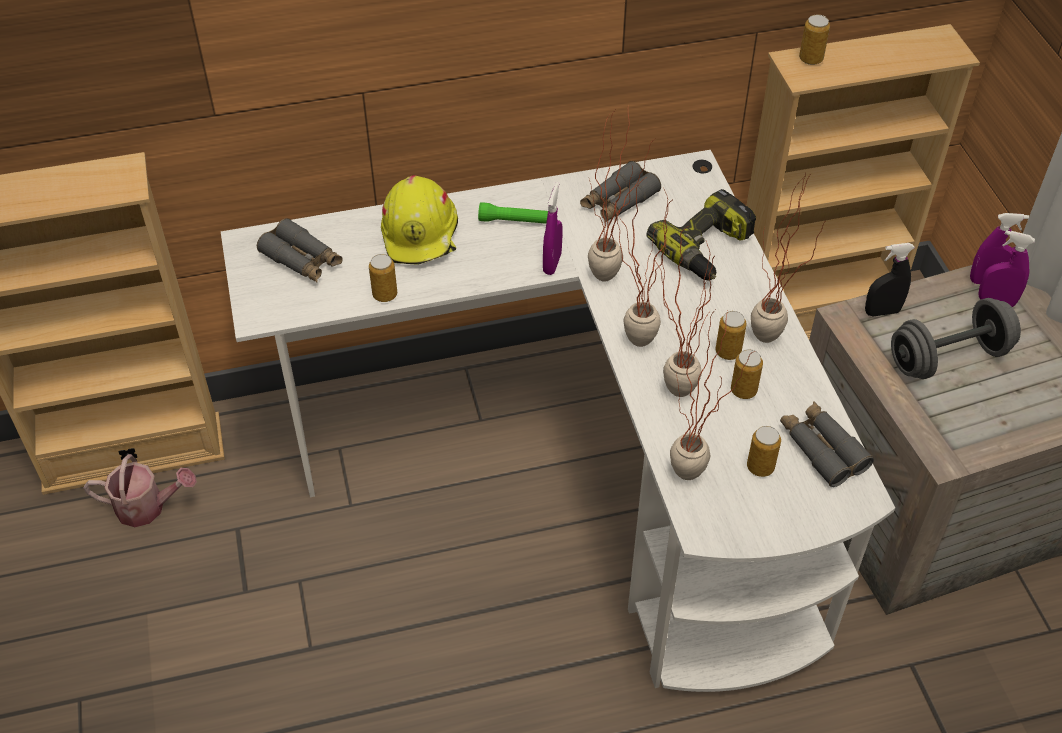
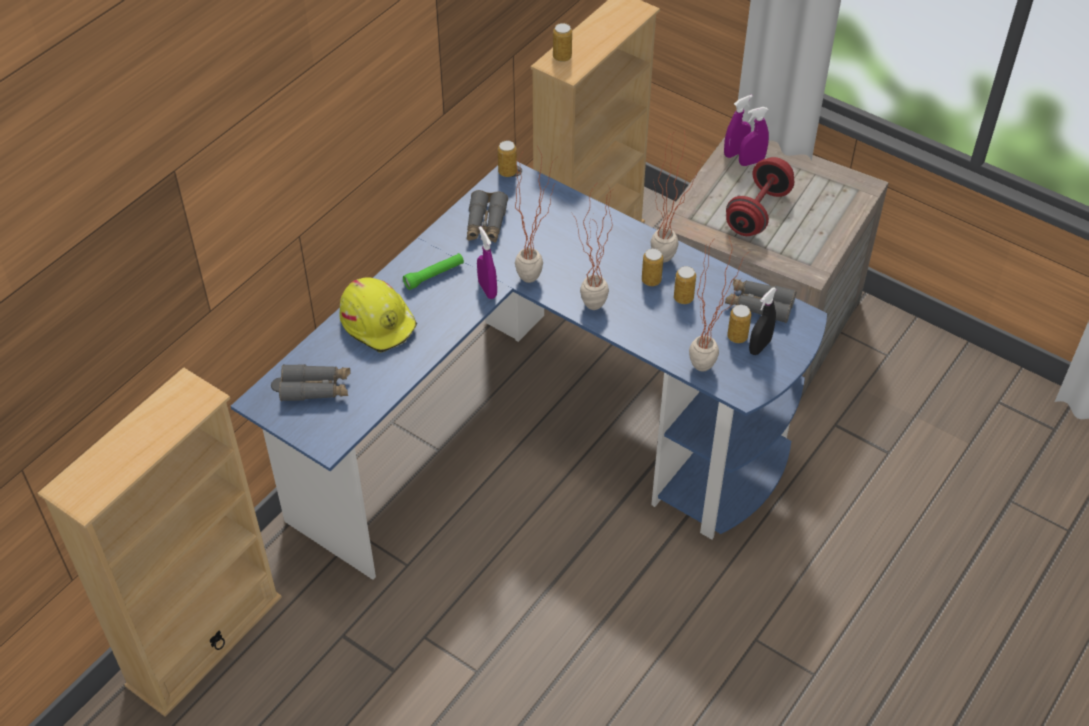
camera: 40 degrees left, 0 degrees up
watering can [84,454,197,527] -> none
white desk [221,150,895,692] -> blue desk [231,161,827,580]
can [369,254,397,302] -> can moved to [498,141,517,177]
power drill [646,189,756,281] -> none
potted plant [656,226,715,397] -> none
black spray bottle [865,243,915,317] -> black spray bottle moved to [749,287,777,355]
grey dumbbell [891,298,1021,379] -> red dumbbell [726,157,794,236]

